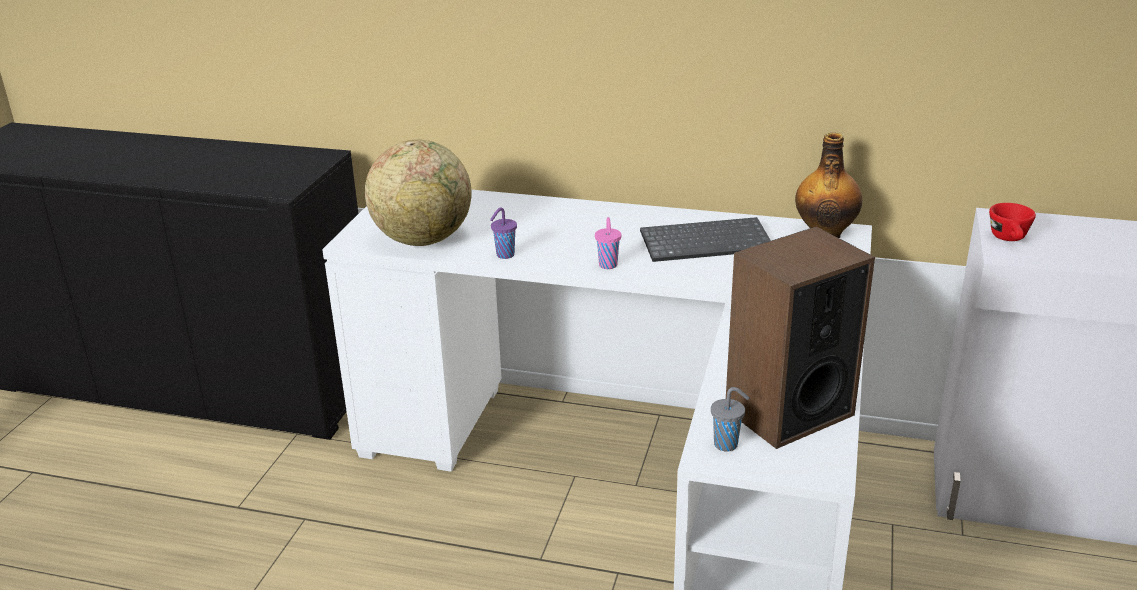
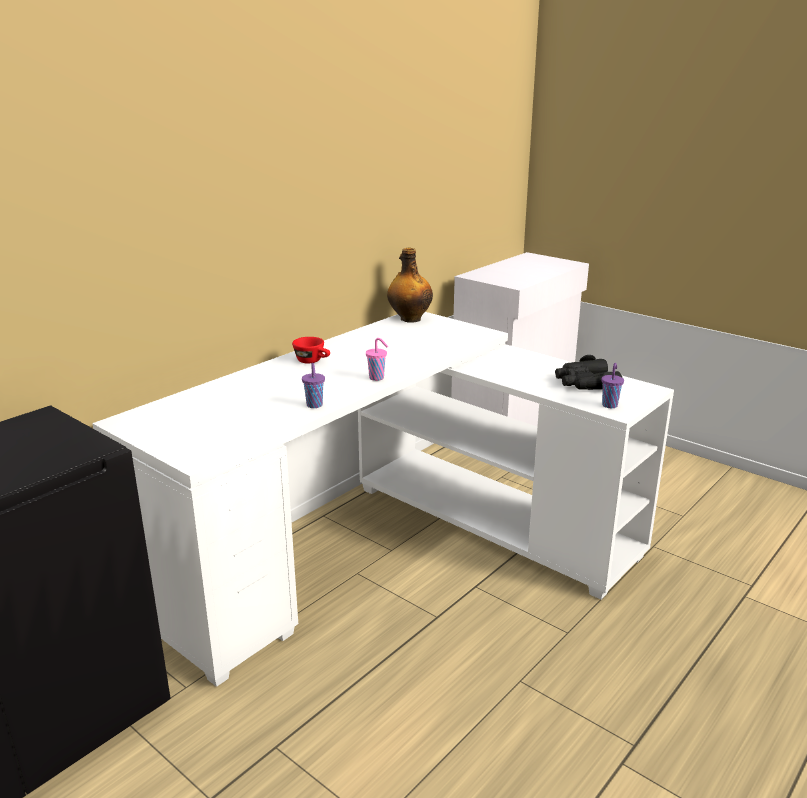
camera: 65 degrees left, 5 degrees down
globe [365,139,472,246] -> none
keyboard [640,217,771,262] -> none
grey cup [711,387,749,451] -> purple cup [601,363,624,408]
speaker [726,227,875,449] -> black binoculars [555,355,623,390]
red cup [989,203,1036,241] -> red cup moved to [292,337,330,364]

